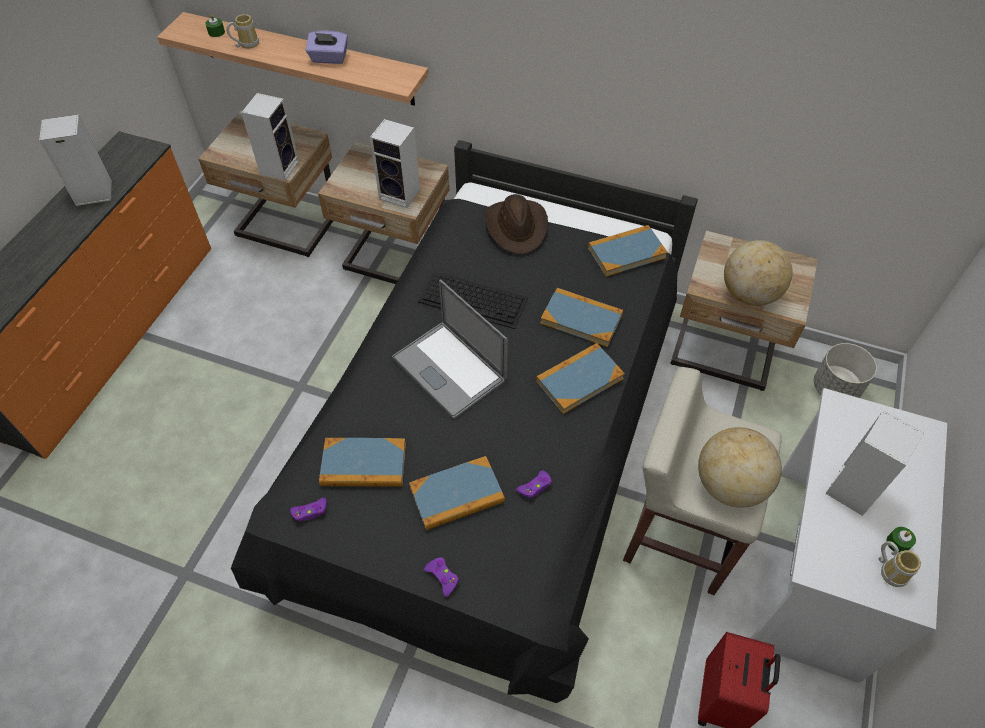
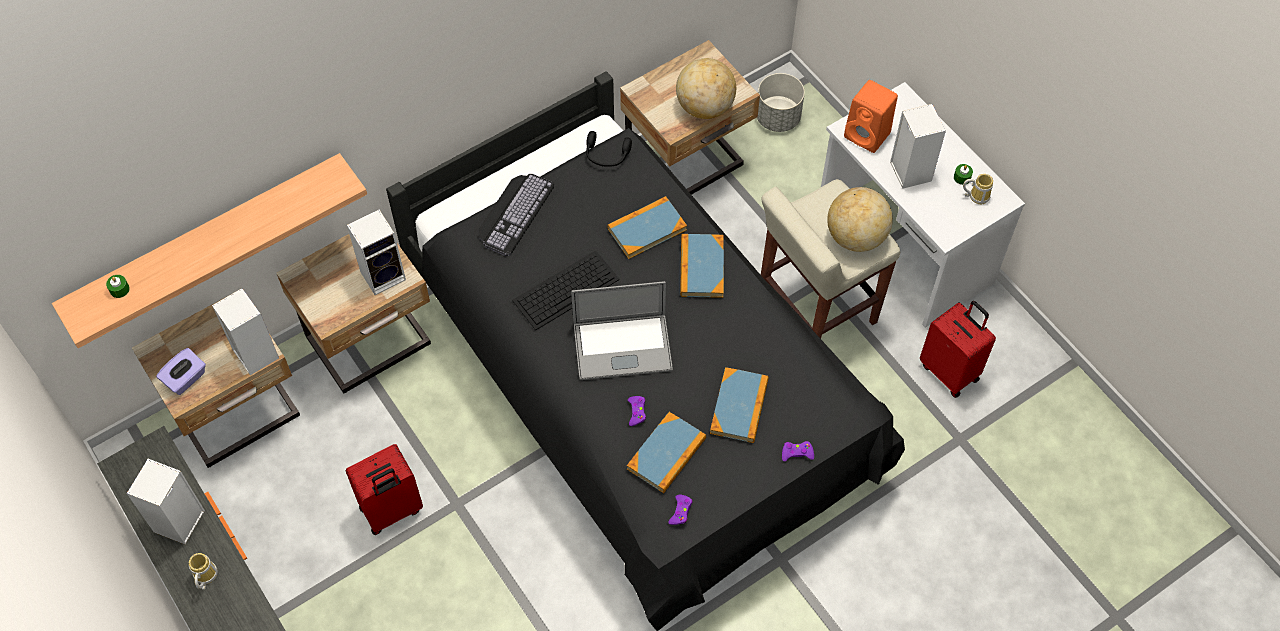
camera: 55 degrees left, 5 degrees up
mug [226,14,259,49] -> mug moved to [189,553,218,590]
purple tissue box [306,31,348,64] -> purple tissue box moved to [156,348,206,395]
brown hat [485,194,548,255] -> keyboard [478,174,554,256]
purple game controller [516,470,552,498] -> purple game controller moved to [628,396,646,426]
book [588,225,668,277] -> black headphones [586,131,632,167]
none -> red suitcase [346,444,423,535]
none -> orange speaker [844,80,898,153]

